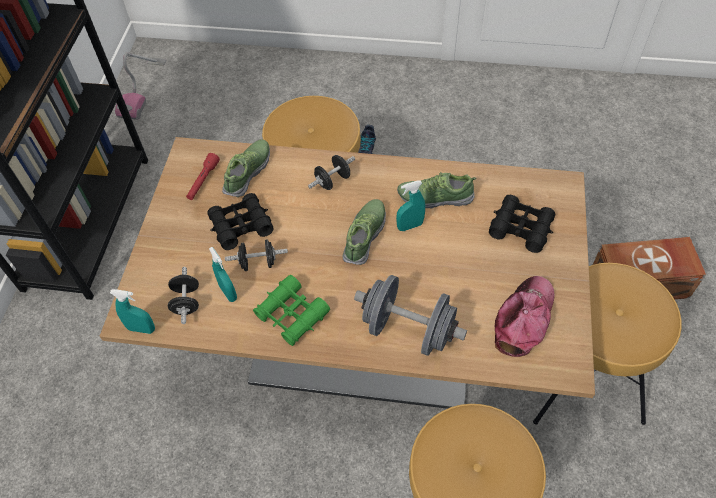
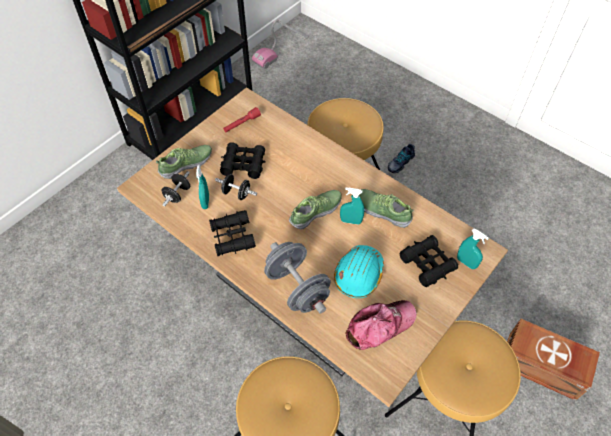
camera: 30 degrees right, 0 degrees up
turquoise spray bottle [110,289,155,334] -> turquoise spray bottle moved to [457,228,489,269]
shoe [222,139,270,197] -> shoe moved to [156,145,212,179]
green binoculars [253,275,330,346] -> black binoculars [209,210,256,256]
black dumbbell [308,155,355,190] -> none
none -> turquoise hard hat [334,245,384,298]

